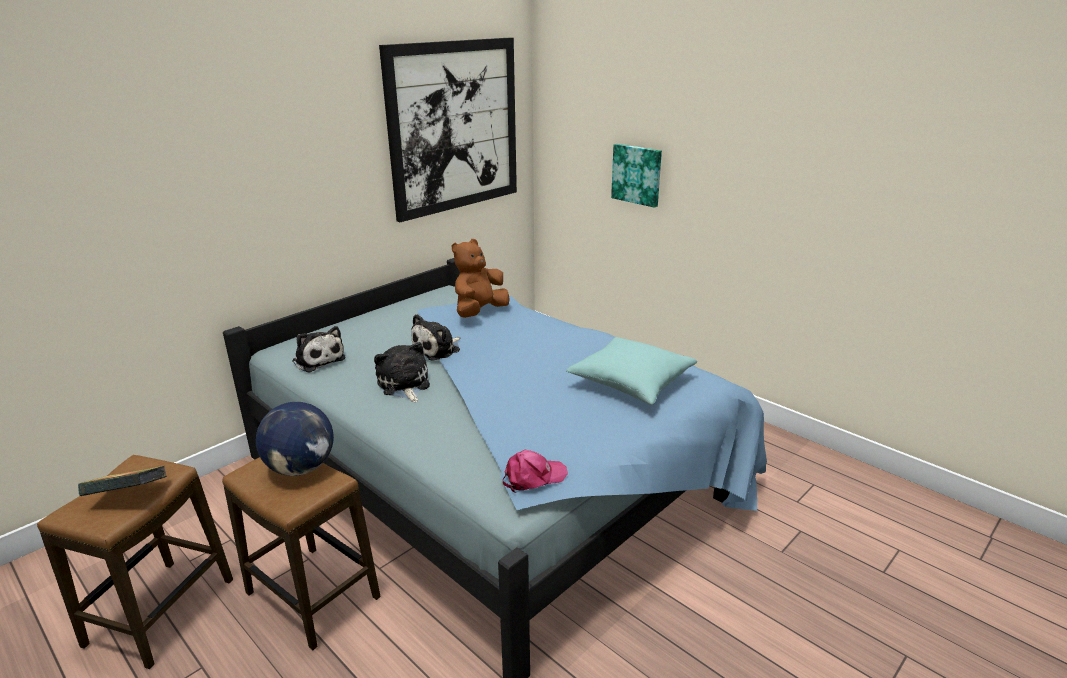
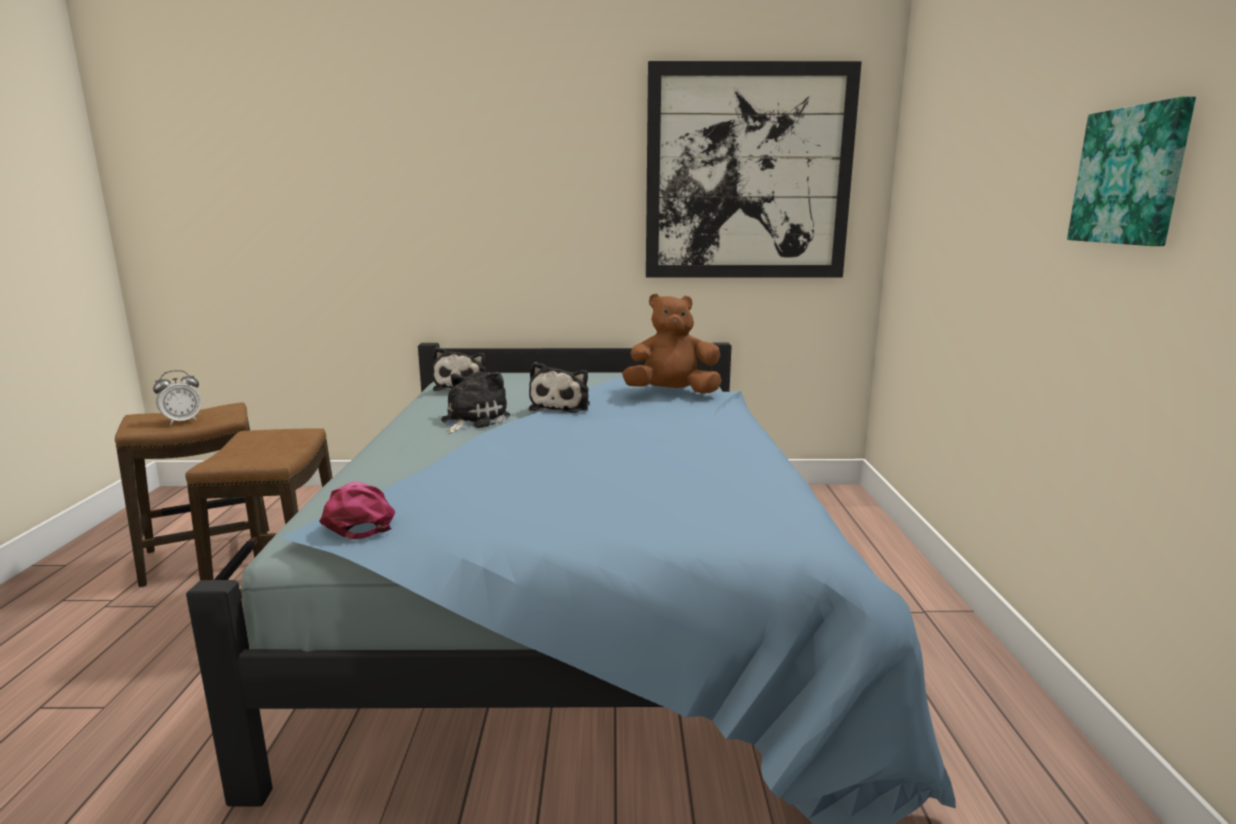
camera: 45 degrees right, 10 degrees down
book [78,466,167,496] -> alarm clock [153,370,202,425]
globe [256,402,334,476] -> none
plush toy [412,314,460,361] -> plush toy turned 75 degrees counterclockwise [529,362,590,413]
pink cap [503,449,568,493] -> pink cap turned 135 degrees counterclockwise [319,482,395,539]
turquoise pillow [566,337,697,405] -> none
picture [611,144,662,208] -> picture moved to [1067,96,1196,246]

